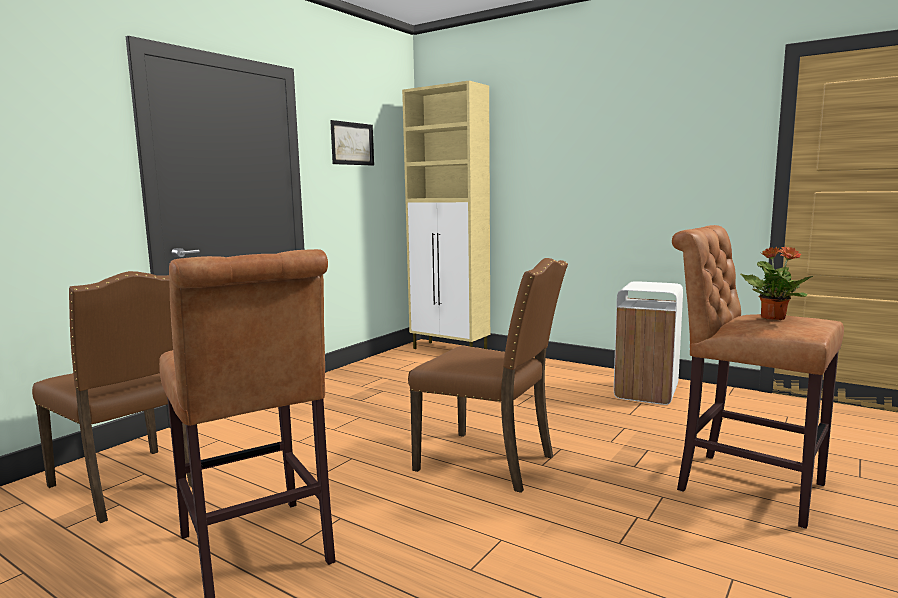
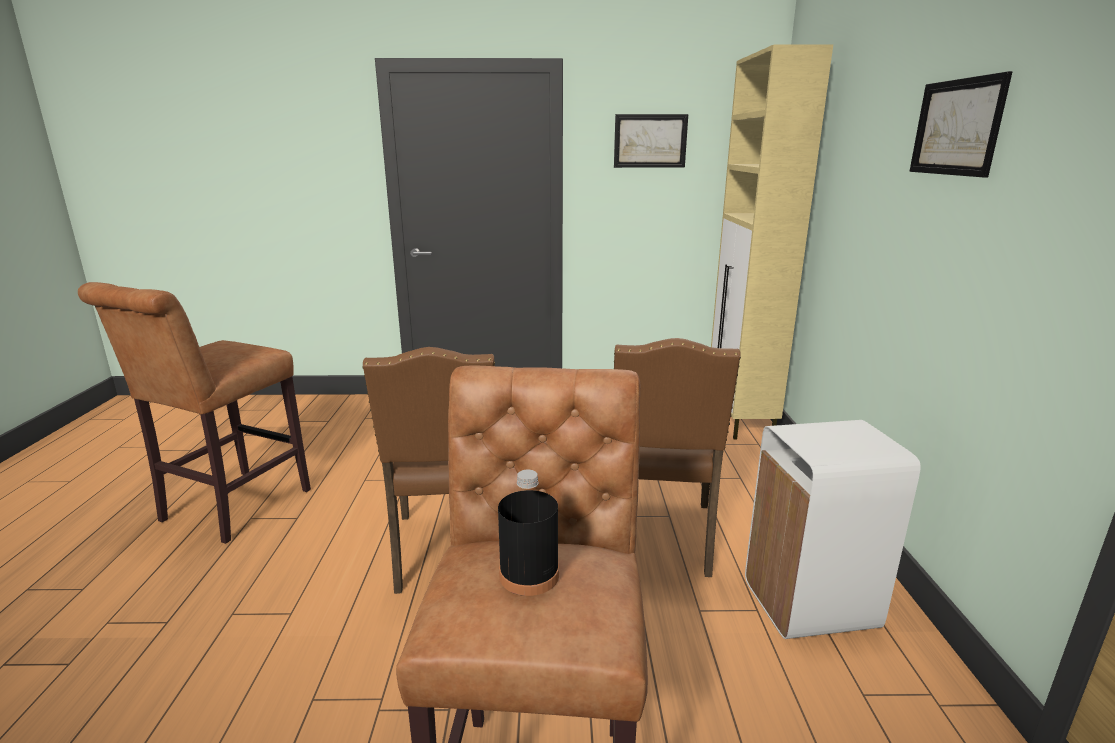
camera: 55 degrees right, 10 degrees up
brown chair [32,271,192,523] -> brown chair moved to [614,338,741,577]
potted plant [740,246,813,320] -> black bottle [498,469,559,596]
none -> picture [909,71,1013,178]

